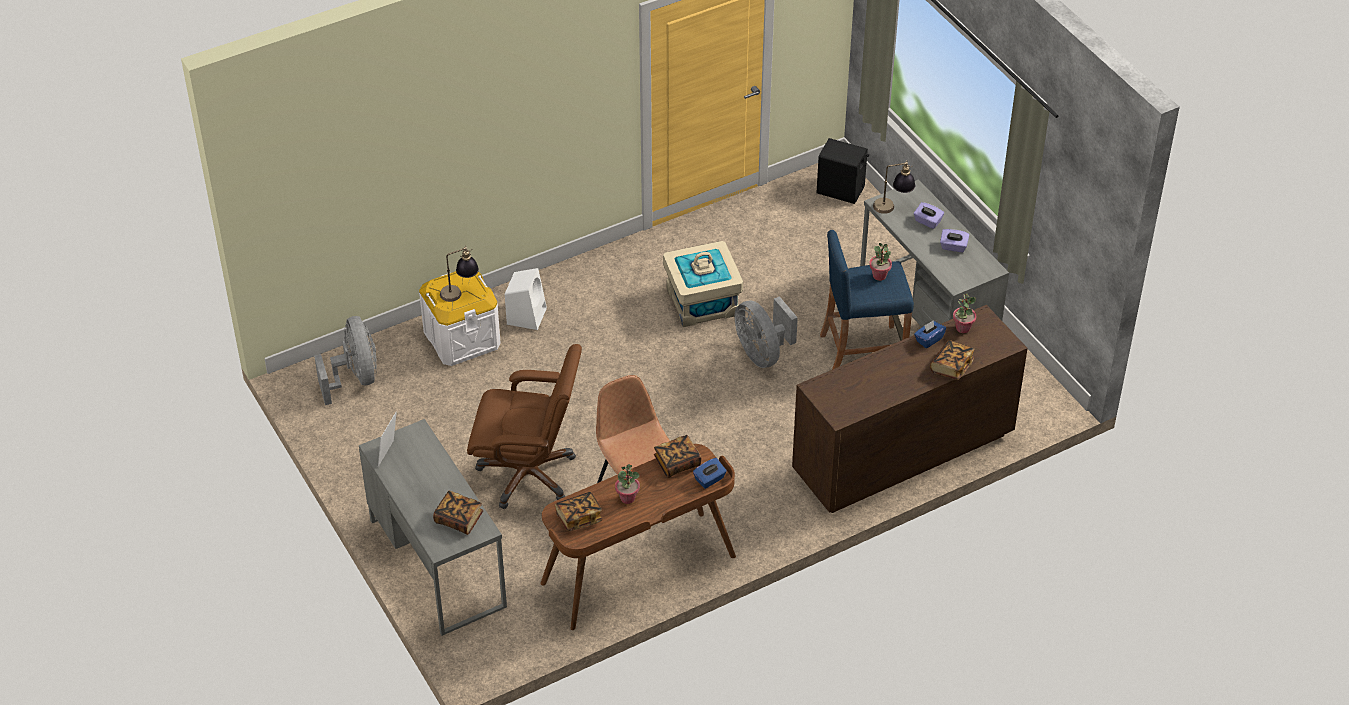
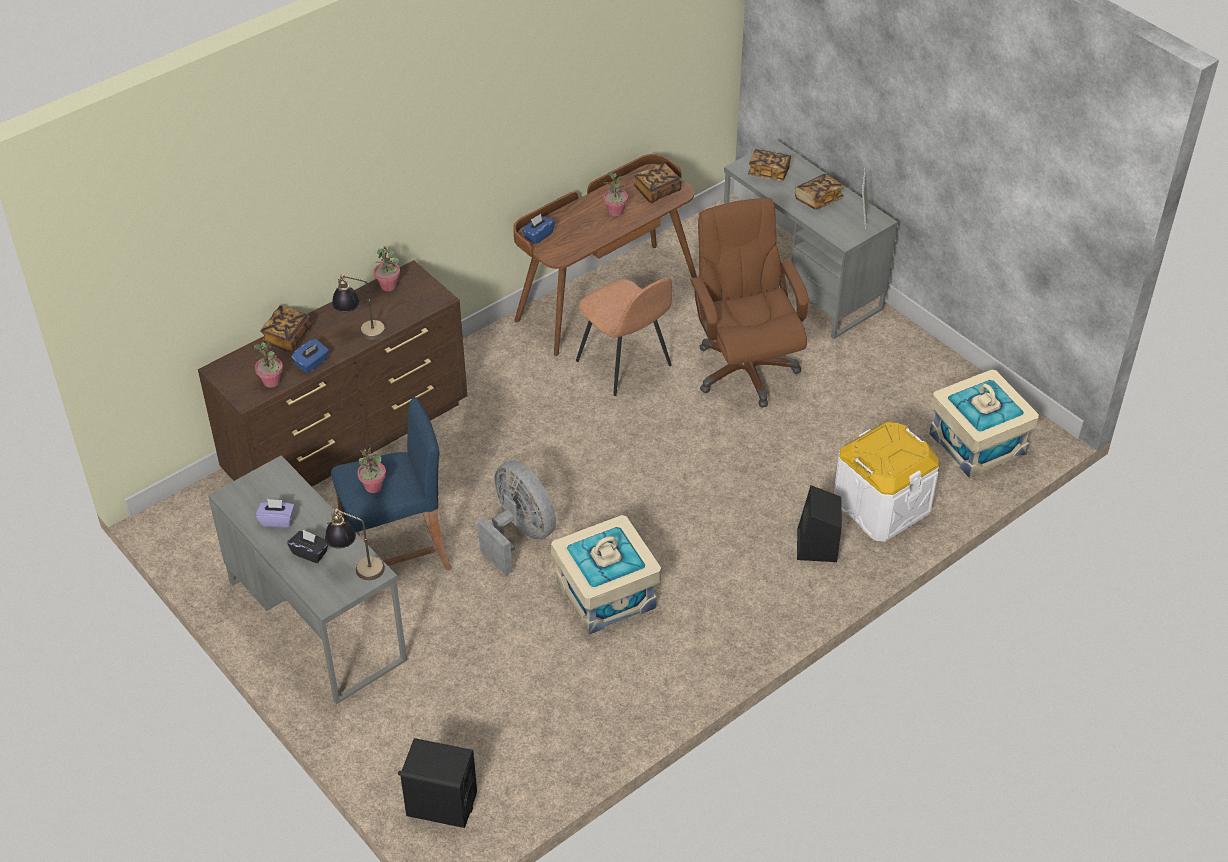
camera: 170 degrees right, 0 degrees up
grey fan [314,316,377,405] -> beige storage box [929,369,1039,478]
table lamp [440,245,479,302] -> table lamp moved to [332,274,386,340]
brown office chair [467,344,582,509] -> brown office chair turned 75 degrees clockwise [690,198,809,408]
white speaker [505,268,547,330] -> black speaker [797,485,842,562]
book [654,435,701,478] -> book moved to [795,174,844,210]
purple tissue box [914,202,944,229] -> black tissue box [287,530,328,563]
none -> potted plant [374,246,400,291]

